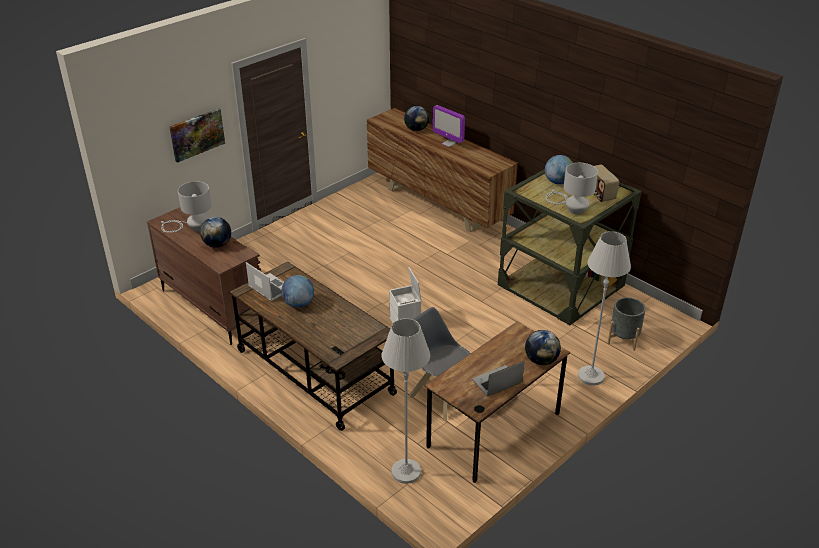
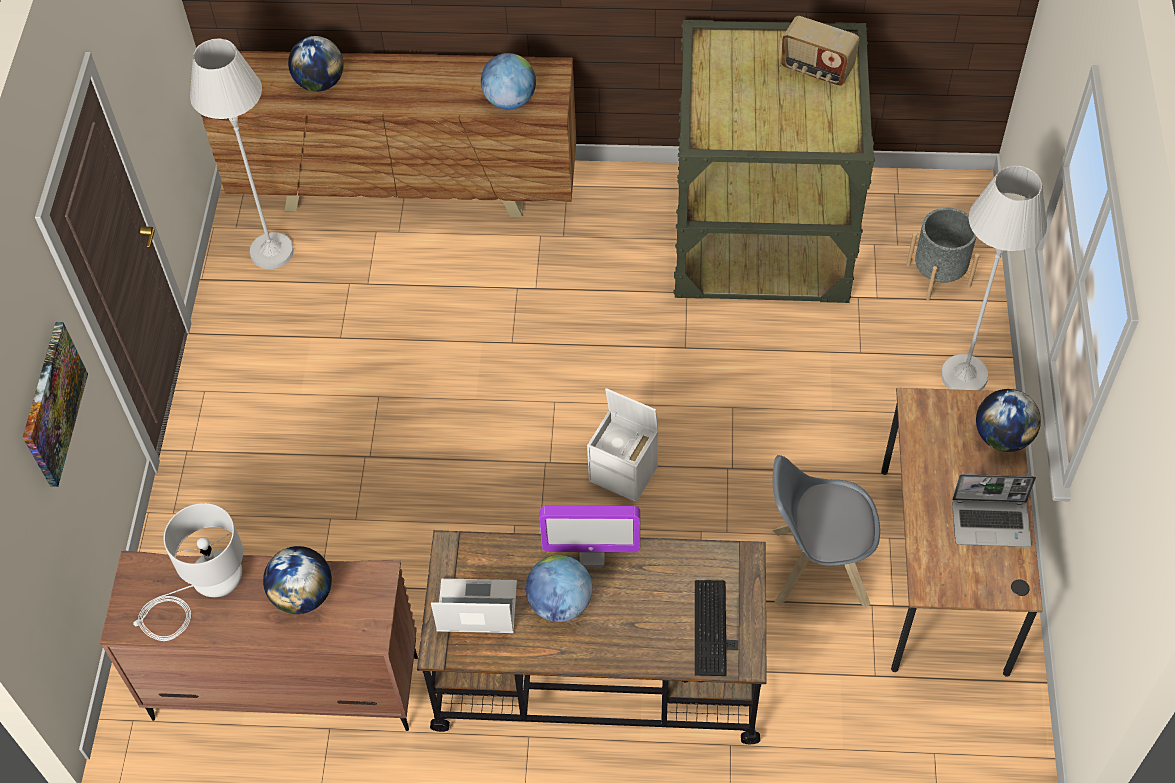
camera: 40 degrees left, 20 degrees up
white floor lamp [382,318,430,484] -> white floor lamp moved to [190,38,294,269]
monitor [433,105,465,147] -> monitor moved to [539,506,640,567]
laptop [472,361,524,396] -> laptop turned 105 degrees counterclockwise [952,474,1036,547]
globe [545,155,573,184] -> globe moved to [481,53,536,109]
white table lamp [546,163,598,215] -> none
none -> keyboard [695,580,727,676]

